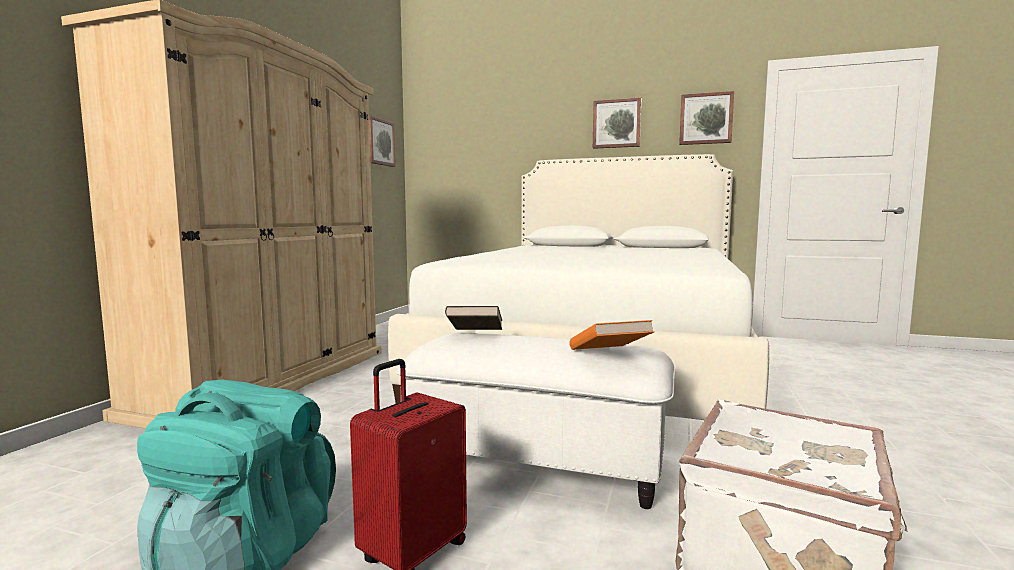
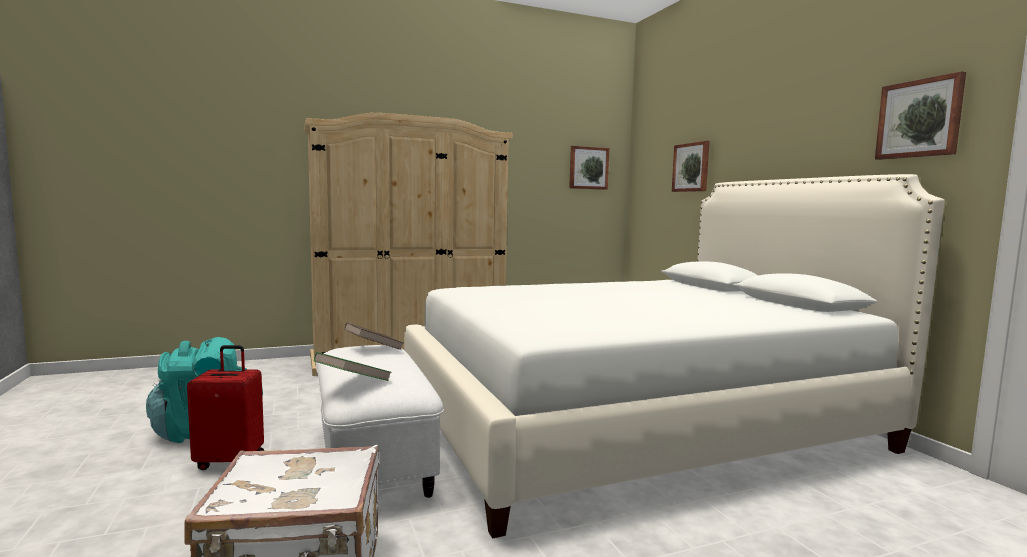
camera: 50 degrees right, 0 degrees up
orange book [569,320,655,350] -> green book [314,352,392,381]
picture [593,97,641,149] -> picture moved to [672,141,710,192]

